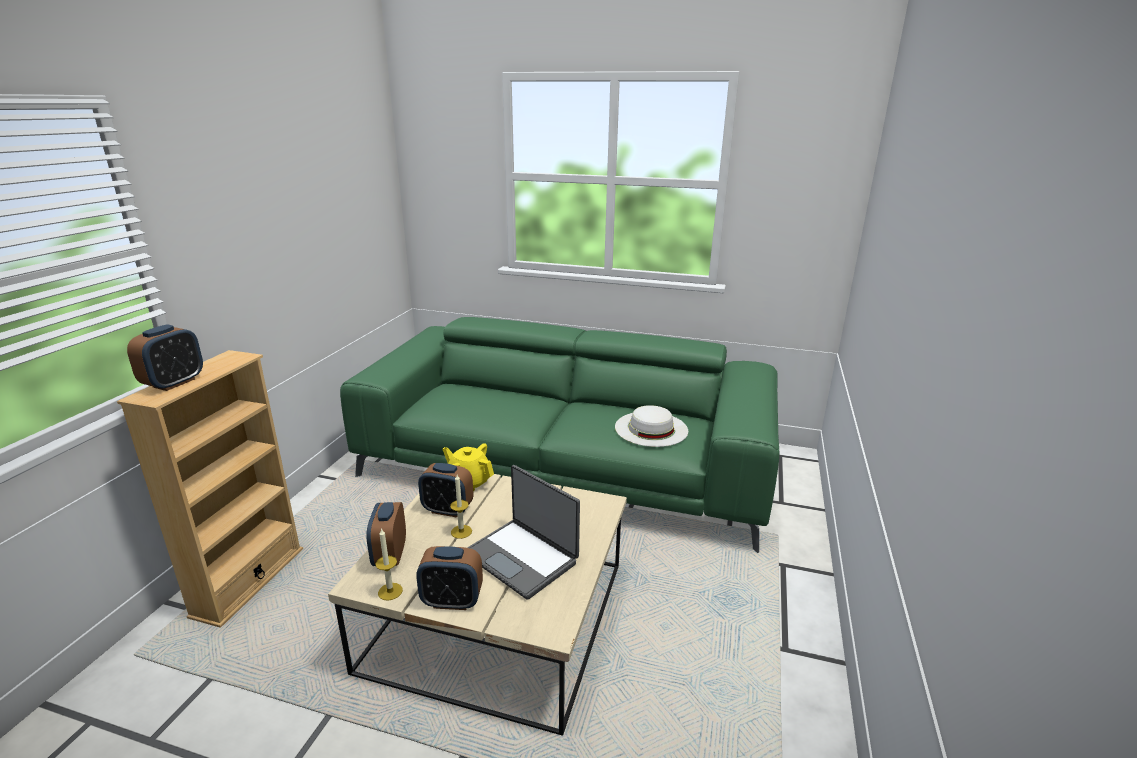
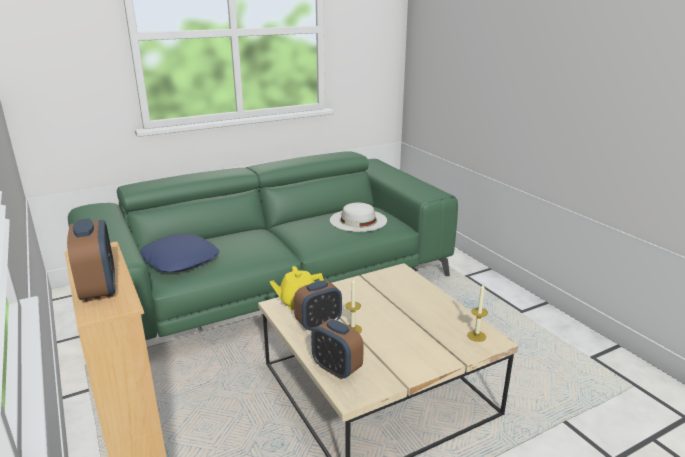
camera: 45 degrees left, 0 degrees up
candle [376,528,403,601] -> candle moved to [467,284,488,342]
alarm clock [416,546,483,610] -> none
laptop [467,465,580,600] -> none
none -> blue pillow [140,234,219,272]

